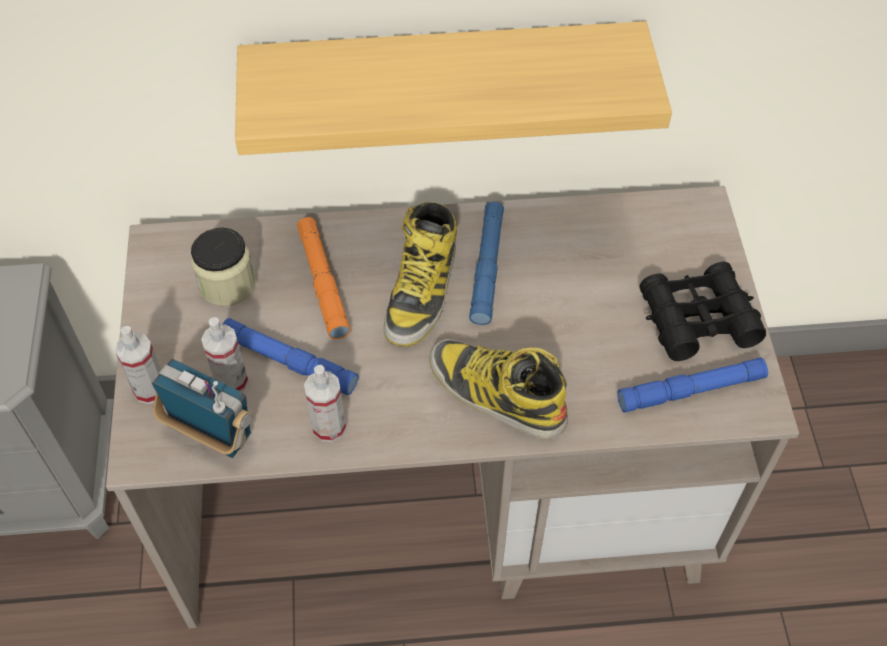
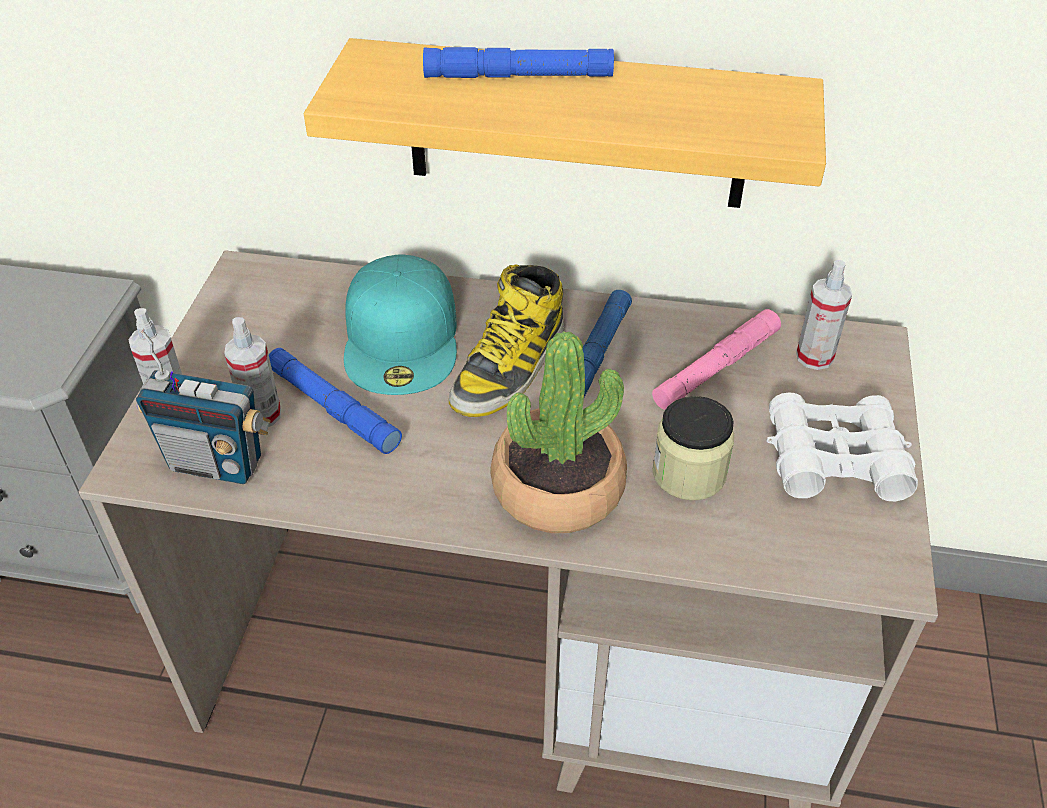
camera: 15 degrees right, 10 degrees down
radio [152,359,251,458] -> radio turned 150 degrees clockwise [136,329,271,484]
jar [191,228,255,306] -> jar moved to [652,396,734,501]
orange flashlight [297,217,350,339] -> turquoise cap [344,254,457,395]
spray bottle [304,365,346,442] -> spray bottle moved to [796,260,852,370]
boot [429,339,568,439] -> potted plant [490,331,627,533]
blue flashlight [617,357,768,413] -> blue flashlight moved to [423,47,614,78]
black binoculars [639,261,766,361] -> white binoculars [766,393,918,501]
none -> pink flashlight [652,309,781,410]

